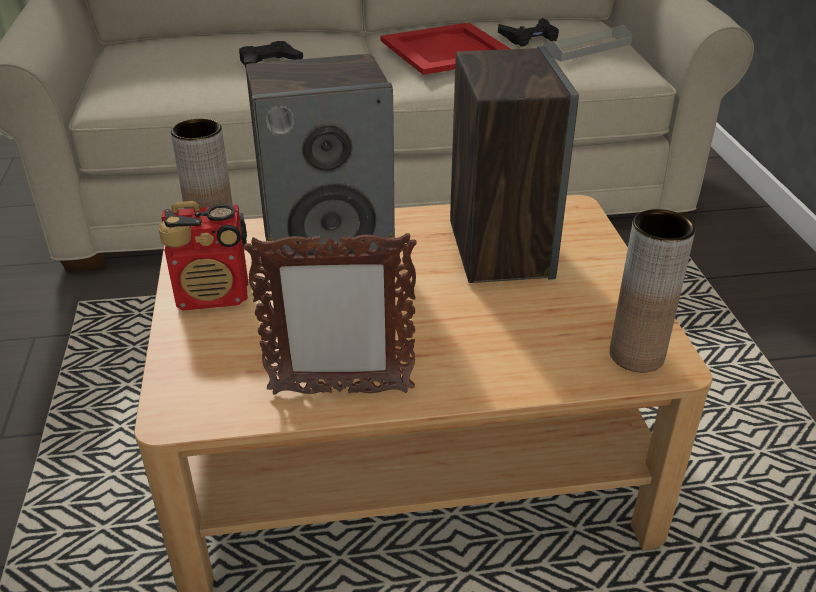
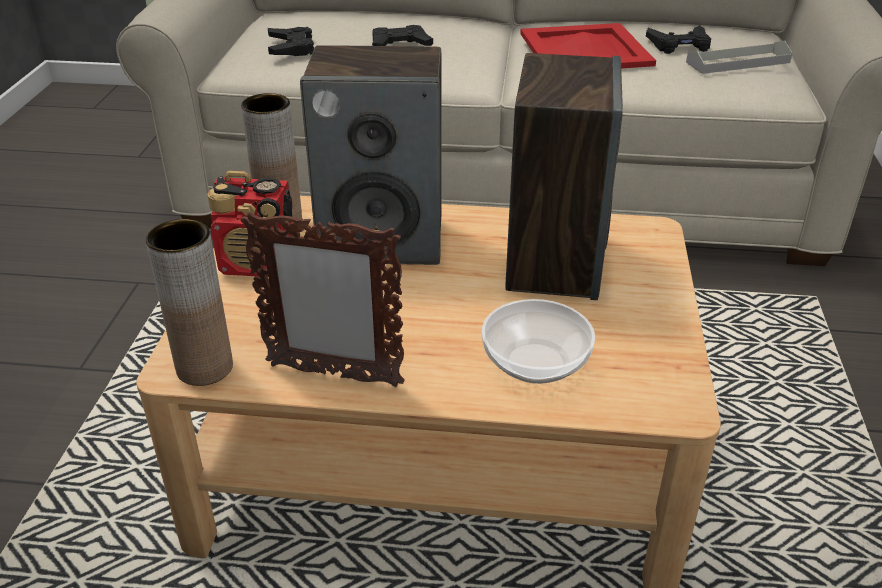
camera: 15 degrees right, 0 degrees up
brown vase [610,209,695,372] -> brown vase moved to [146,219,233,386]
none -> black game controller [268,27,314,56]
none -> bowl [482,299,595,384]

